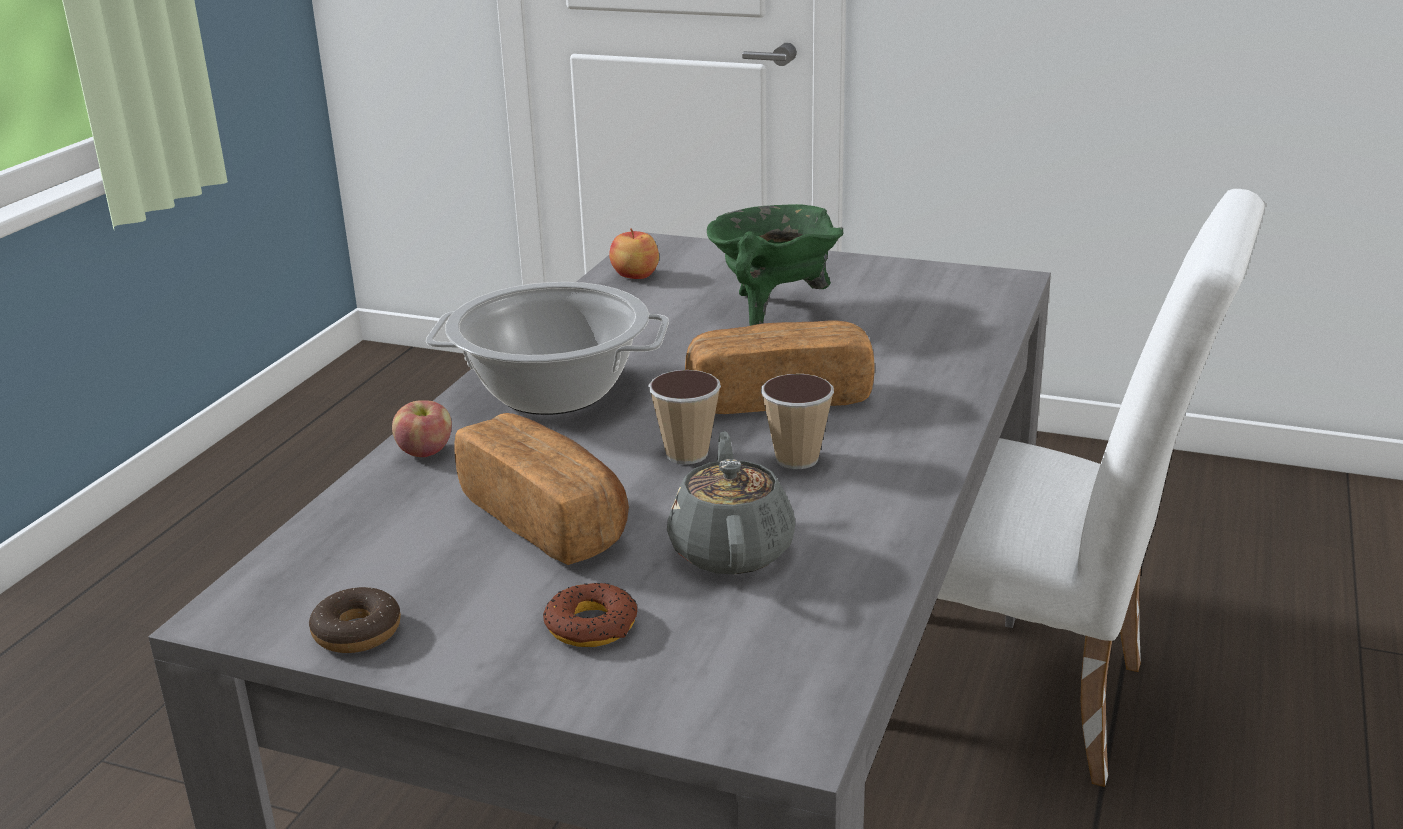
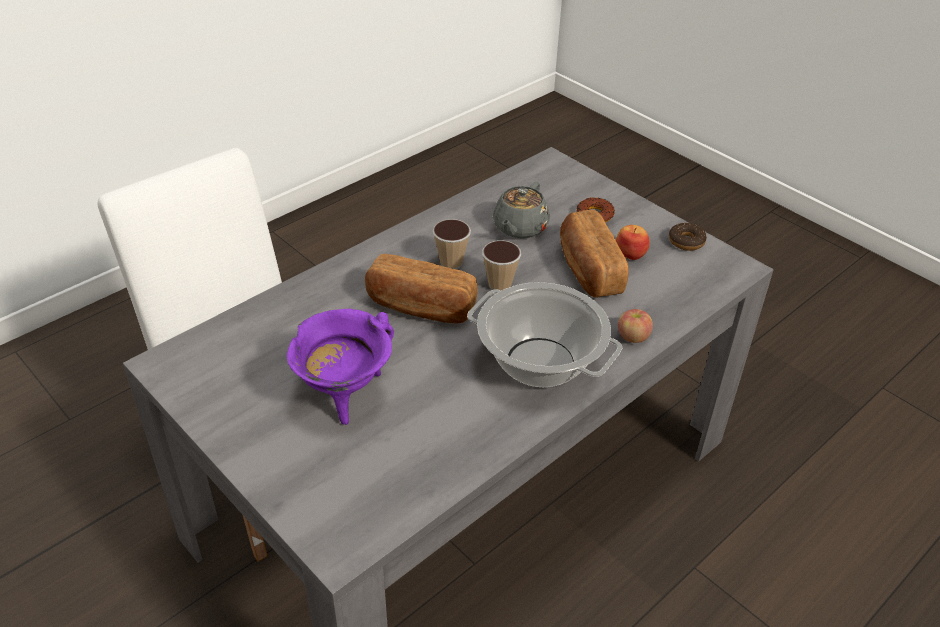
camera: 155 degrees left, 15 degrees up
apple [609,228,659,279] -> apple moved to [616,225,650,260]
green cooking pot [707,204,843,326] -> purple cooking pot [287,309,394,425]

